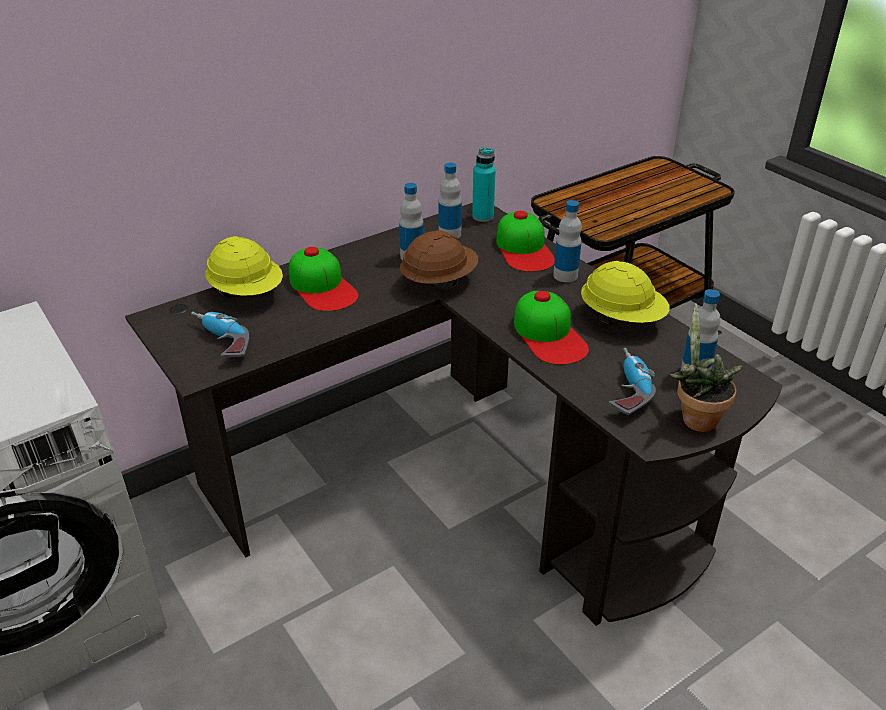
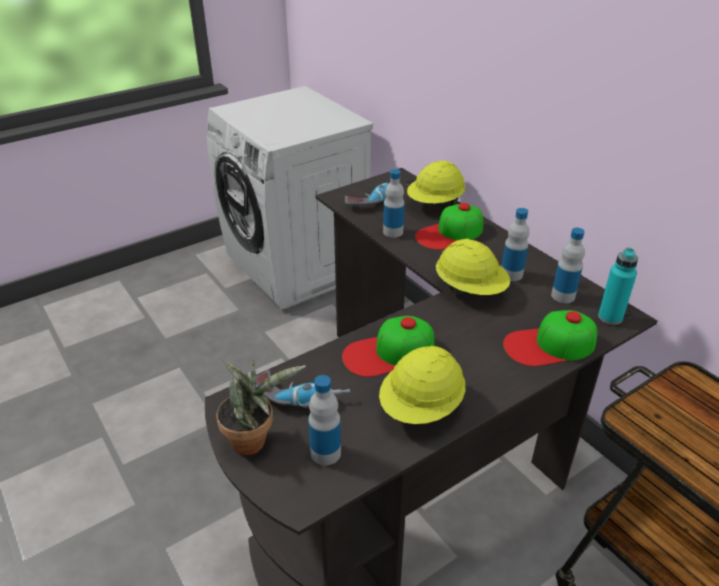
camera: 90 degrees right, 0 degrees up
brown hard hat [400,230,478,290] -> yellow hard hat [436,239,510,295]
bottle [553,200,582,282] -> bottle moved to [383,169,405,238]

